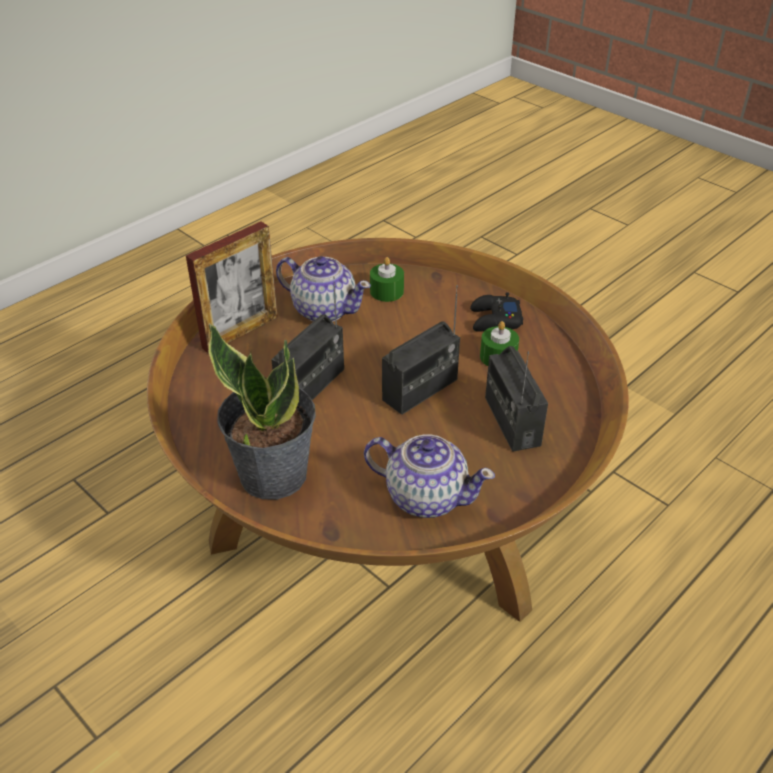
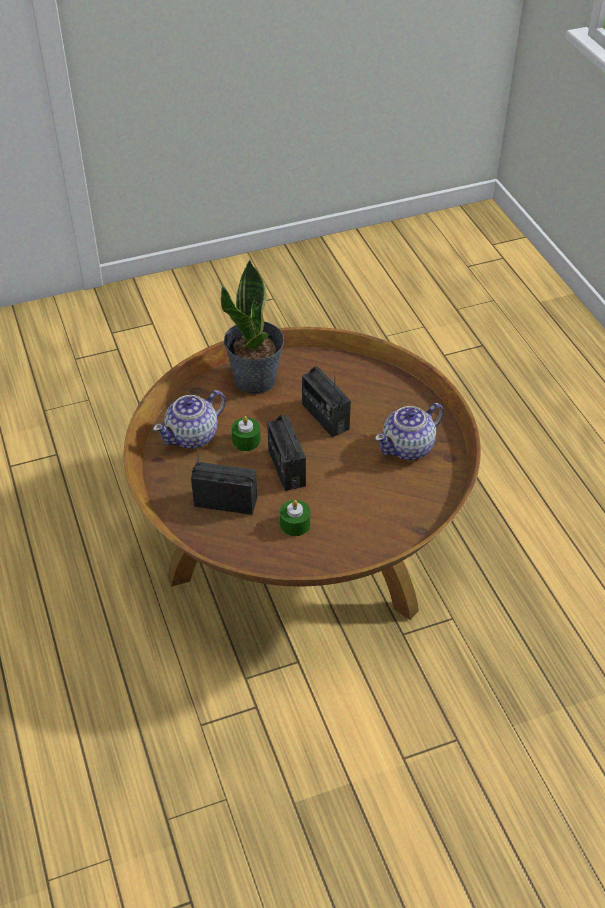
camera: 115 degrees right, 5 degrees up
picture frame [186,221,278,354] -> none
green candle [370,257,404,302] -> green candle moved to [231,416,261,451]
black game controller [470,292,523,332] -> none

